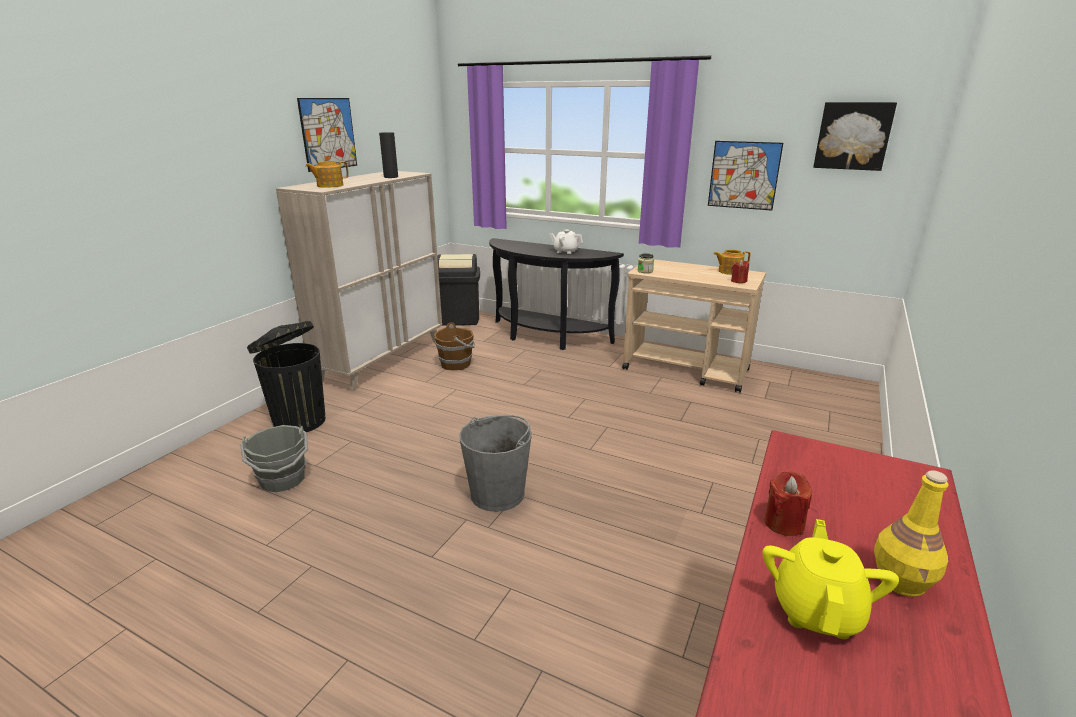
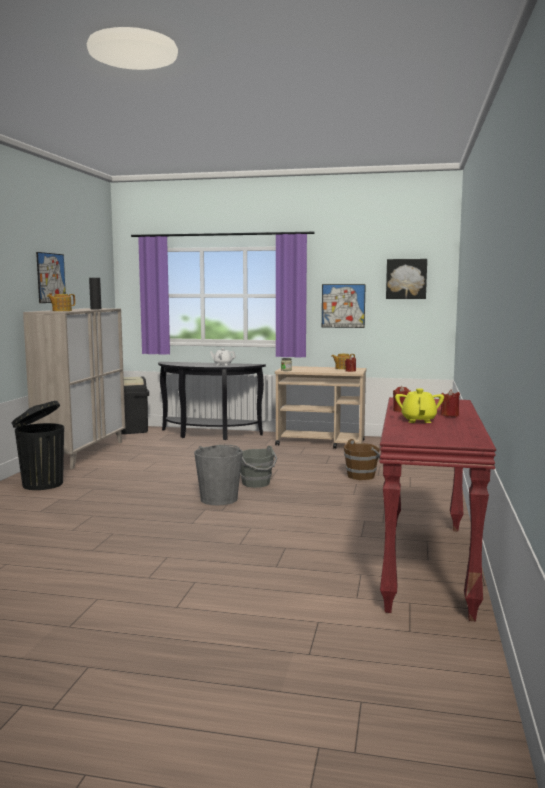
camera: 15 degrees left, 15 degrees down
grey bucket [240,425,308,492] -> grey bucket moved to [240,446,277,488]
brown bucket [434,323,475,370] -> brown bucket moved to [344,439,380,480]
yellow bottle [874,470,948,597] -> red candle [441,389,460,417]

